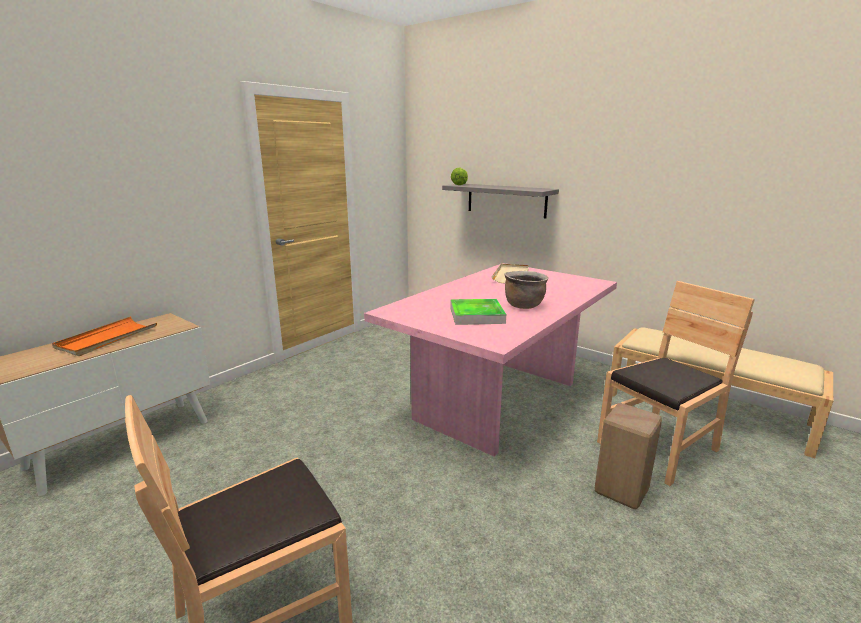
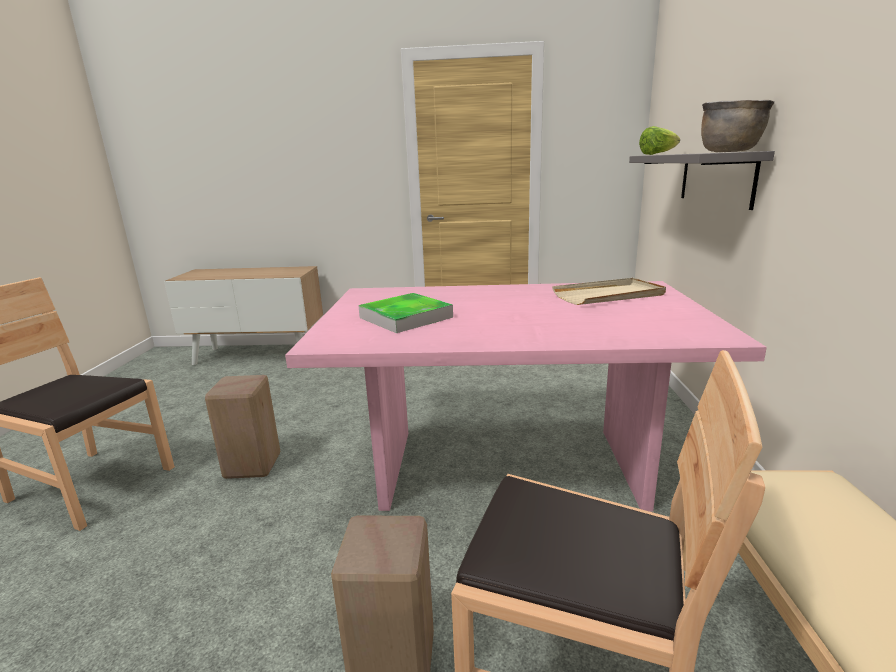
camera: 55 degrees right, 0 degrees up
orange tray [52,316,157,356] -> none
brown cooking pot [504,271,549,309] -> brown cooking pot moved to [701,100,775,152]
none -> beige stool [205,375,280,479]

